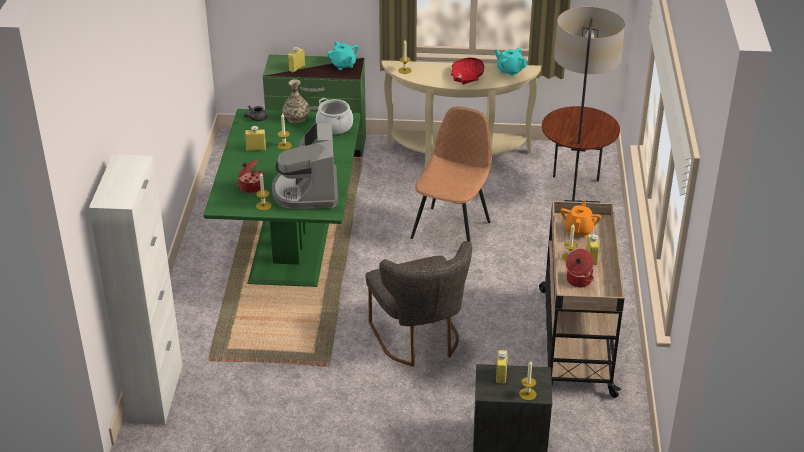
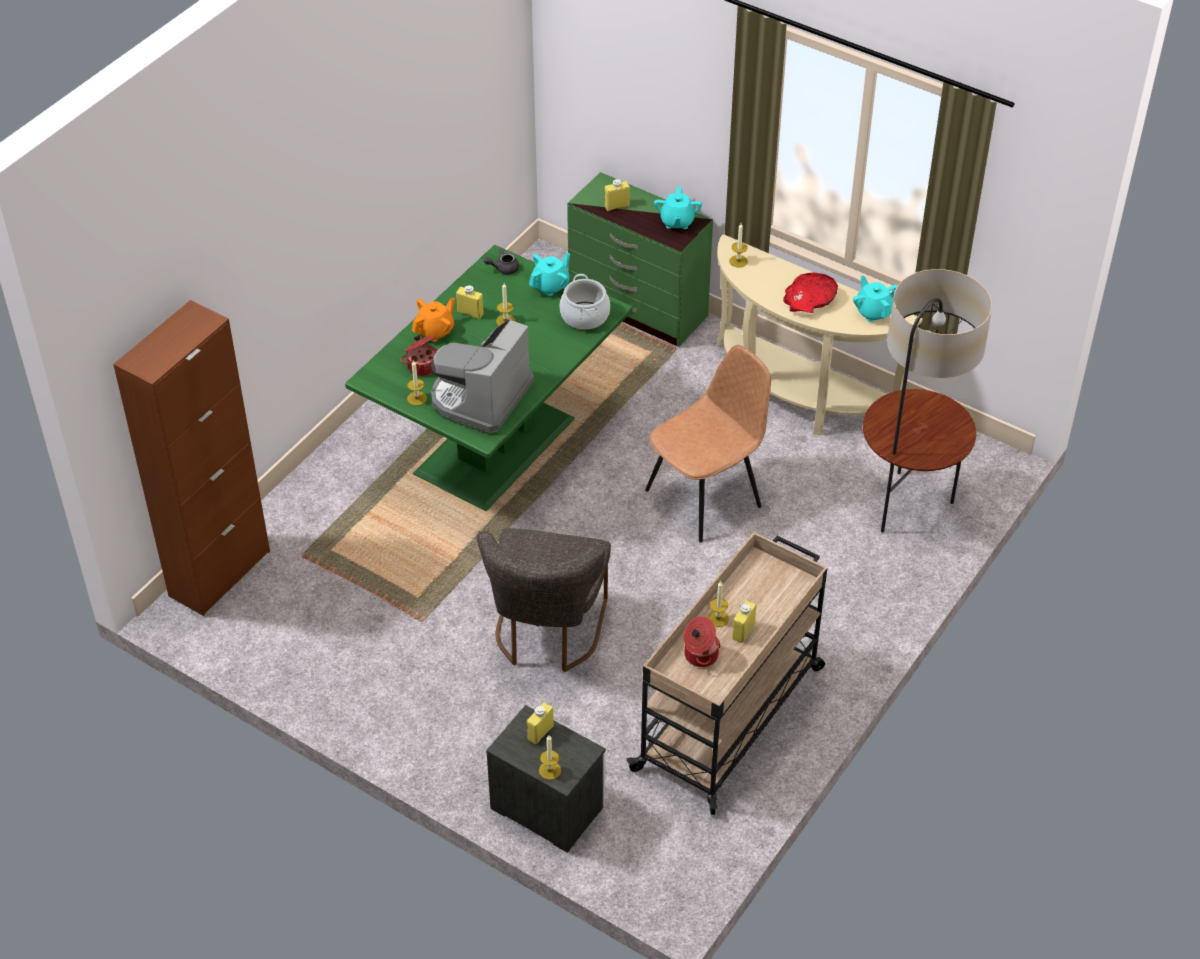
camera: 30 degrees right, 10 degrees up
white cabinet [89,154,183,425] -> brown cabinet [113,300,270,616]
vase [282,79,310,124] -> turquoise teapot [529,253,570,296]
orange teapot [560,200,601,237] -> orange teapot moved to [412,298,455,342]

